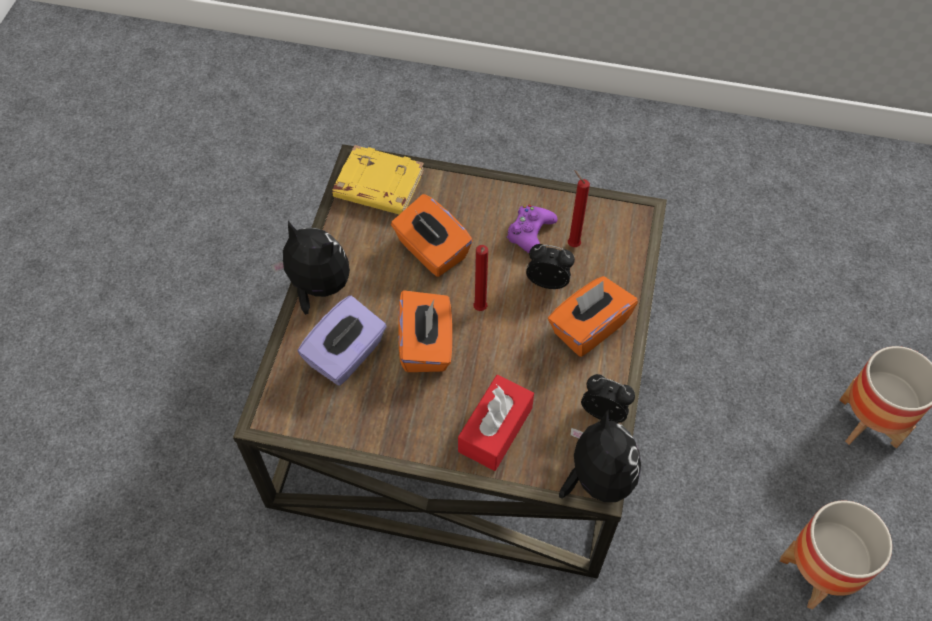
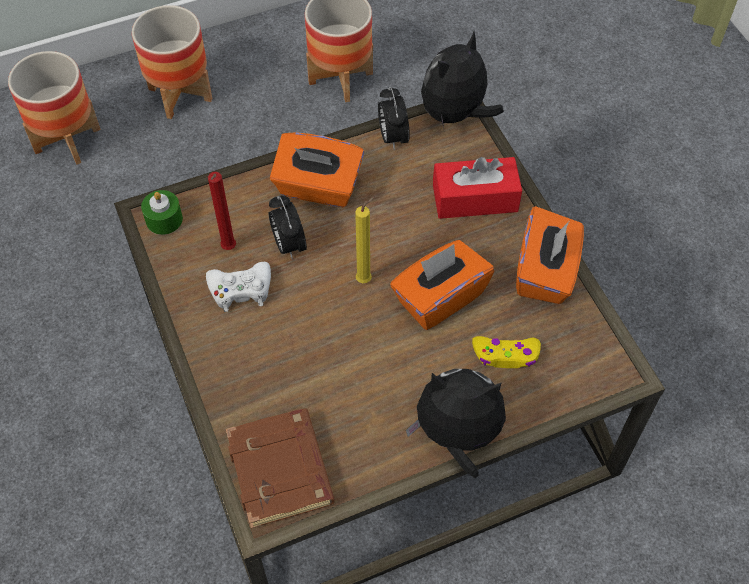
camera: 125 degrees left, 0 degrees up
plush toy [271,221,350,315] -> plush toy turned 105 degrees clockwise [406,369,506,478]
purple tissue box [298,295,387,386] -> yellow game controller [472,336,541,368]
yellow book [332,145,424,214] -> brown book [226,409,335,529]
orange tissue box [391,194,473,277] -> orange tissue box moved to [516,206,584,304]
red candle [473,245,488,311] -> yellow candle [355,196,375,283]
purple game controller [506,205,557,253] -> white game controller [206,262,271,312]
none -> planter [8,51,100,165]
none -> green candle [141,190,183,235]

